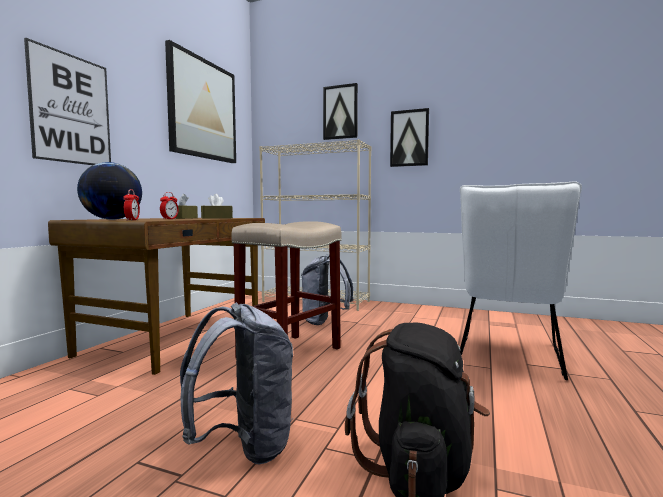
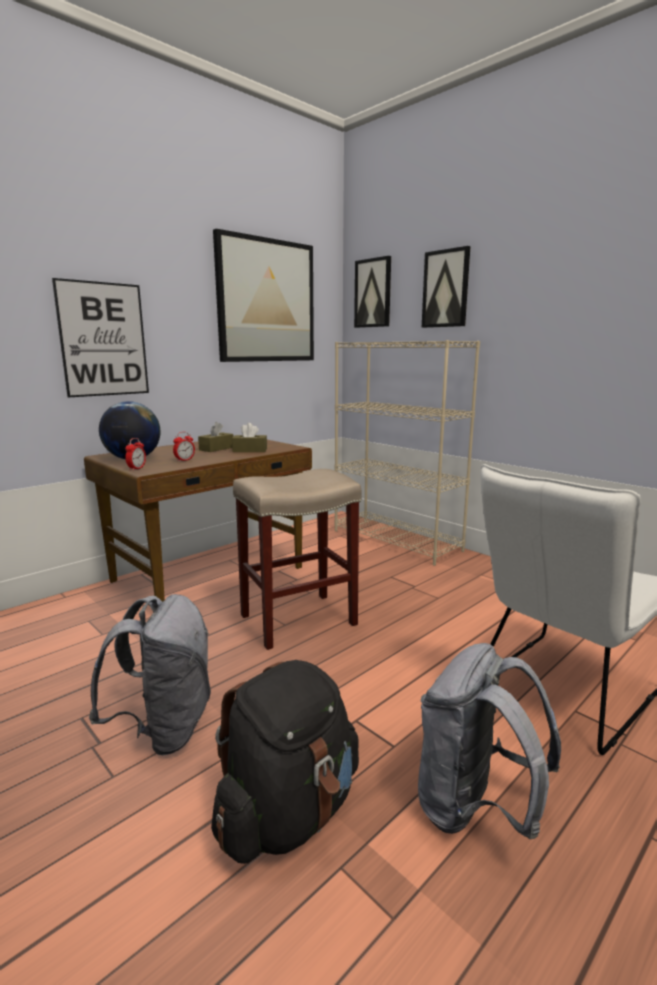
camera: 25 degrees right, 10 degrees up
grey backpack [301,254,353,325] -> grey backpack moved to [418,643,561,839]
picture [390,108,429,167] -> picture moved to [354,256,391,328]

